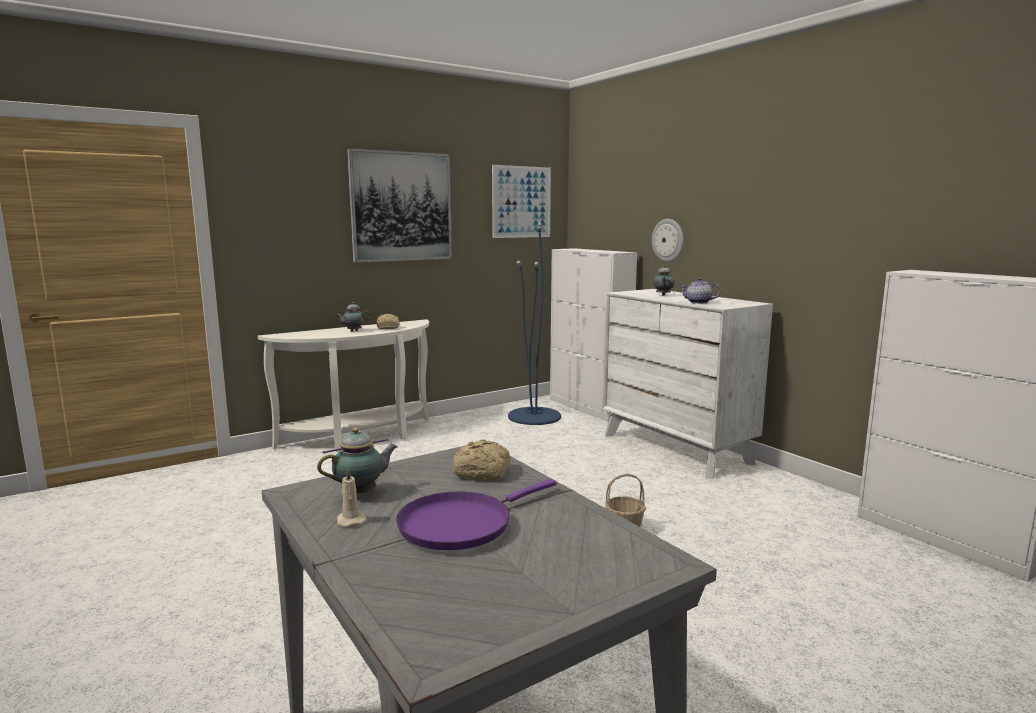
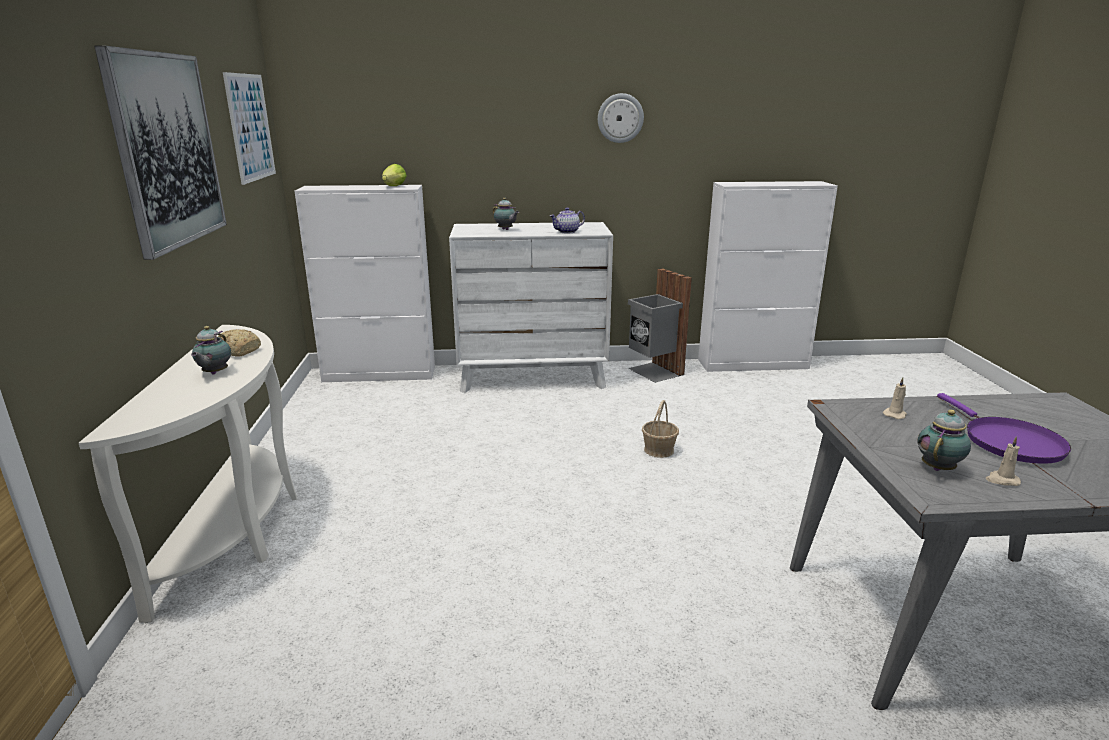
camera: 60 degrees left, 10 degrees up
teapot [317,427,398,493] -> teapot turned 45 degrees clockwise [917,409,971,471]
bread [453,439,510,480] -> beige candle [883,377,907,419]
blue floor lamp [508,222,561,425] -> none
wall clock [652,219,683,262] -> wall clock moved to [598,93,644,143]
none -> lettuce [382,164,407,186]
none -> grey trash can [628,268,692,383]

